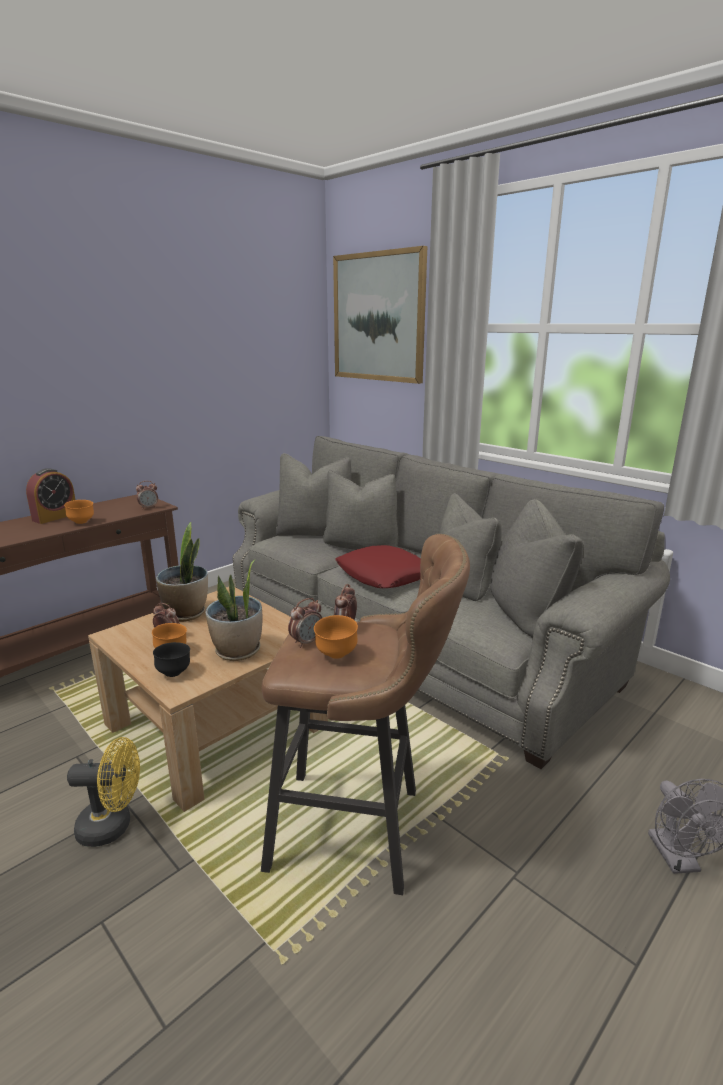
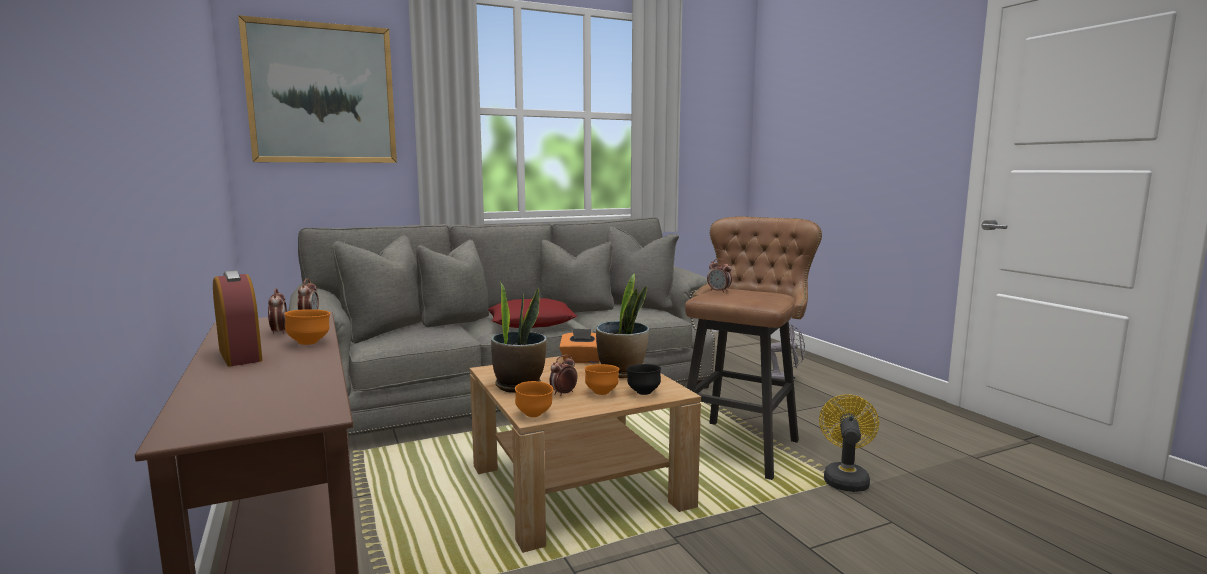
camera: 70 degrees left, 10 degrees down
yellow fan [67,737,140,847] -> yellow fan moved to [819,394,879,492]
alarm clock [288,598,322,648] -> alarm clock moved to [268,288,287,334]
orange bowl [314,615,358,659] -> orange bowl moved to [515,381,553,417]
none -> orange tissue box [559,328,600,363]

